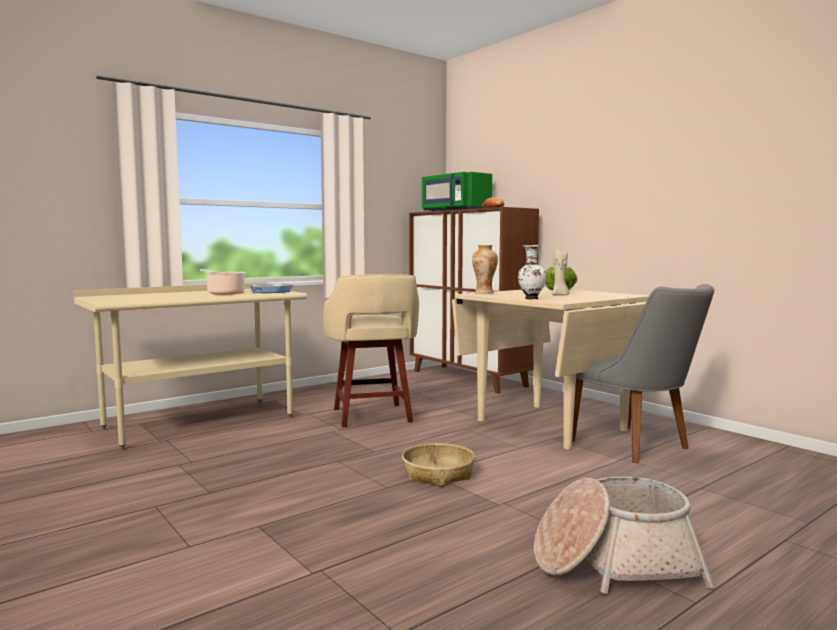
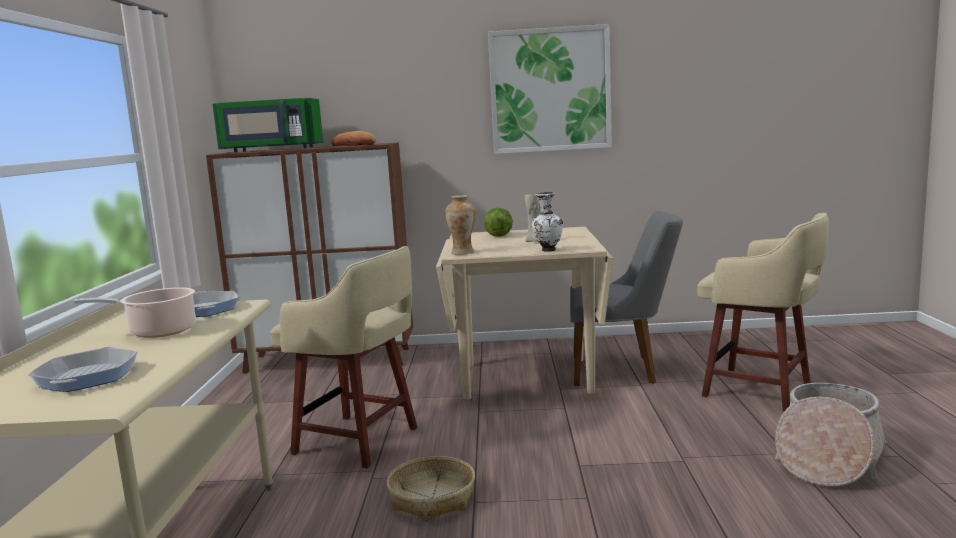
camera: 50 degrees left, 5 degrees up
basket [402,443,475,487] -> basket moved to [387,456,475,521]
none -> frying pan [28,347,138,392]
none -> picture [488,24,612,154]
none -> beige stool [697,213,829,412]

